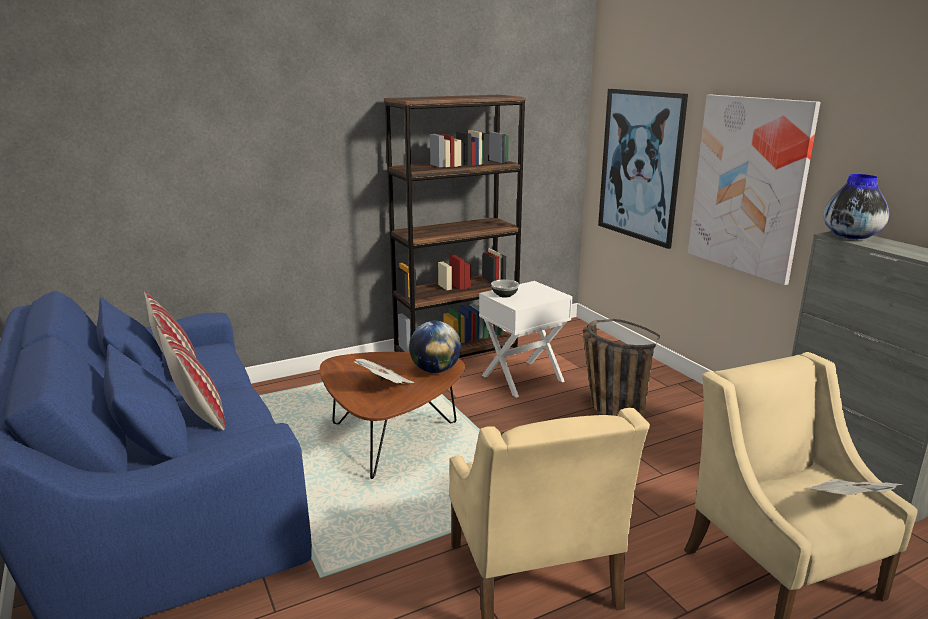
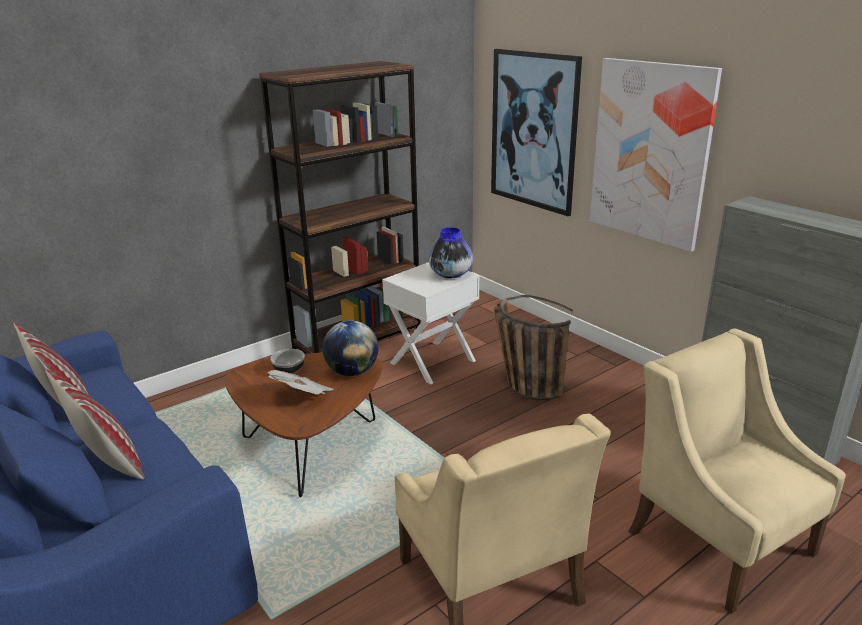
camera: 10 degrees left, 5 degrees up
bowl [491,279,519,298] -> bowl moved to [270,349,305,373]
newspaper [808,479,904,495] -> none
vase [823,174,889,239] -> vase moved to [429,227,473,278]

